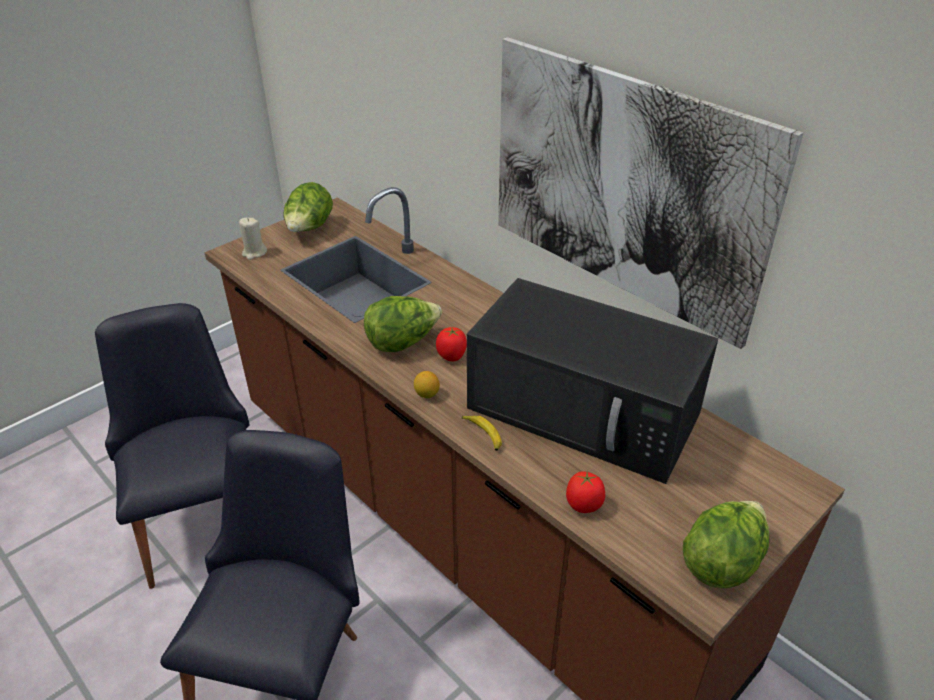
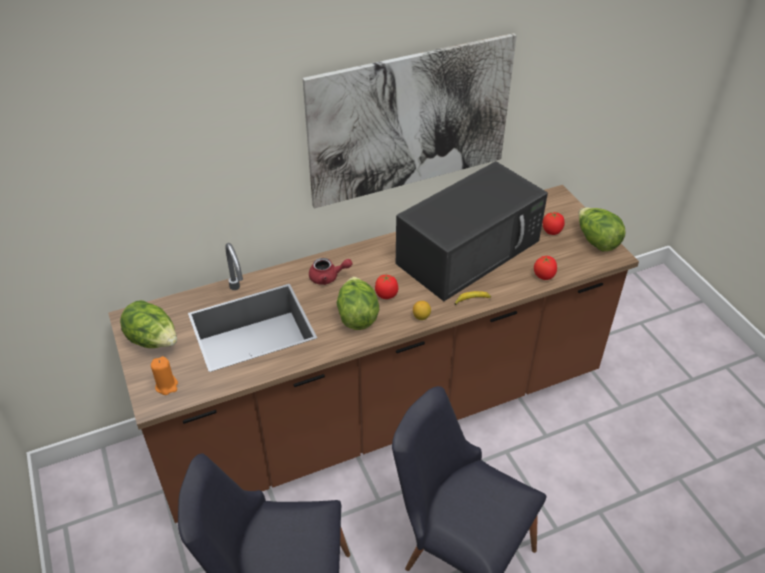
camera: 70 degrees left, 5 degrees up
beige candle [239,218,267,260] -> orange candle [151,356,178,395]
none -> red teapot [309,258,352,285]
none -> tomato [543,212,565,235]

